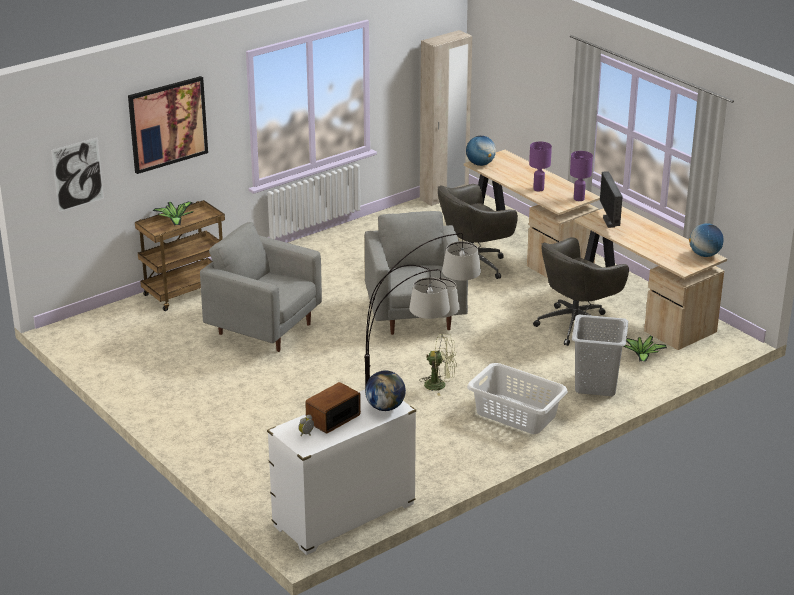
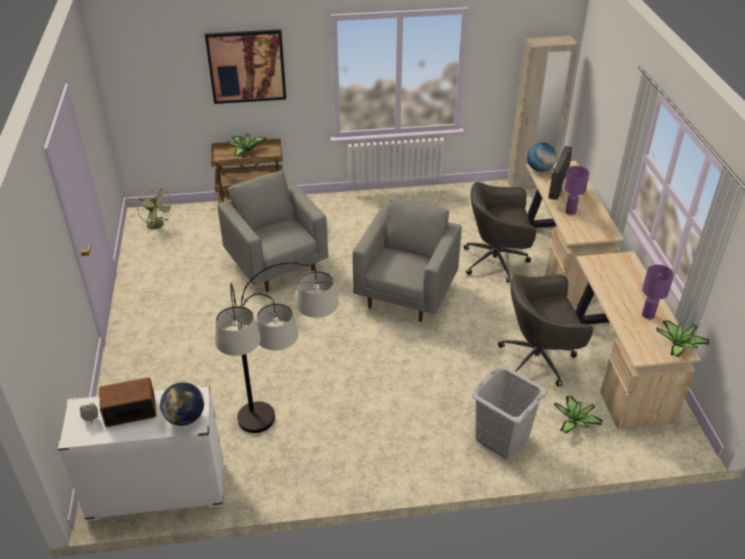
camera: 30 degrees right, 10 degrees up
picture [51,137,104,212] -> none
green fan [419,334,457,396] -> green fan moved to [137,187,173,233]
white laundry basket [467,363,568,434] -> none
purple table lamp [570,151,593,201] -> purple table lamp moved to [642,265,674,319]
monitor [600,171,623,228] -> monitor moved to [548,146,572,200]
globe [689,223,724,257] -> potted plant [656,320,709,357]

